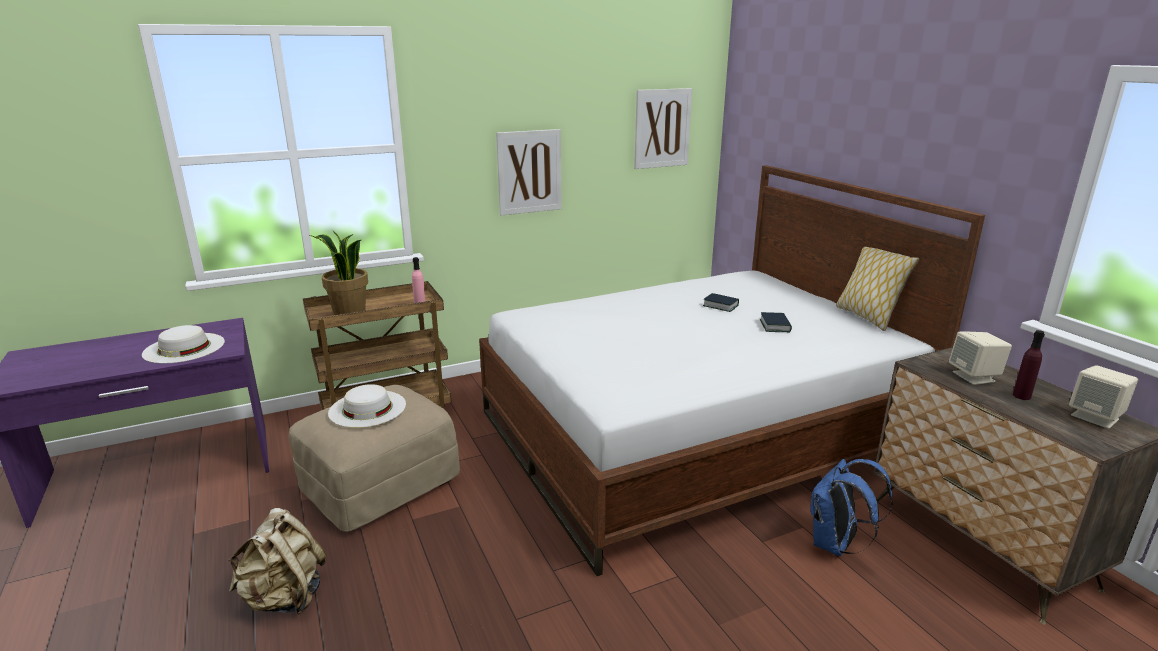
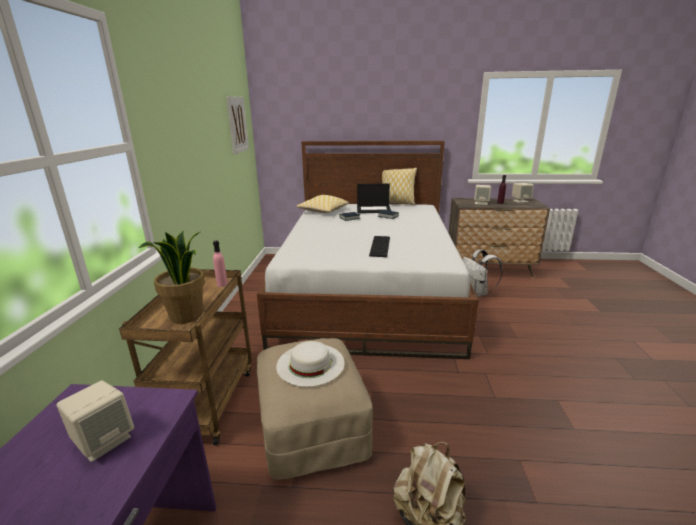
camera: 60 degrees left, 0 degrees up
white hat [142,325,225,363] -> beige speaker [56,380,134,462]
picture [496,129,561,216] -> none
blue backpack [810,459,893,556] -> white backpack [463,249,503,297]
none -> pillow [297,195,349,213]
none -> laptop [357,183,391,213]
none -> keyboard [369,236,390,257]

